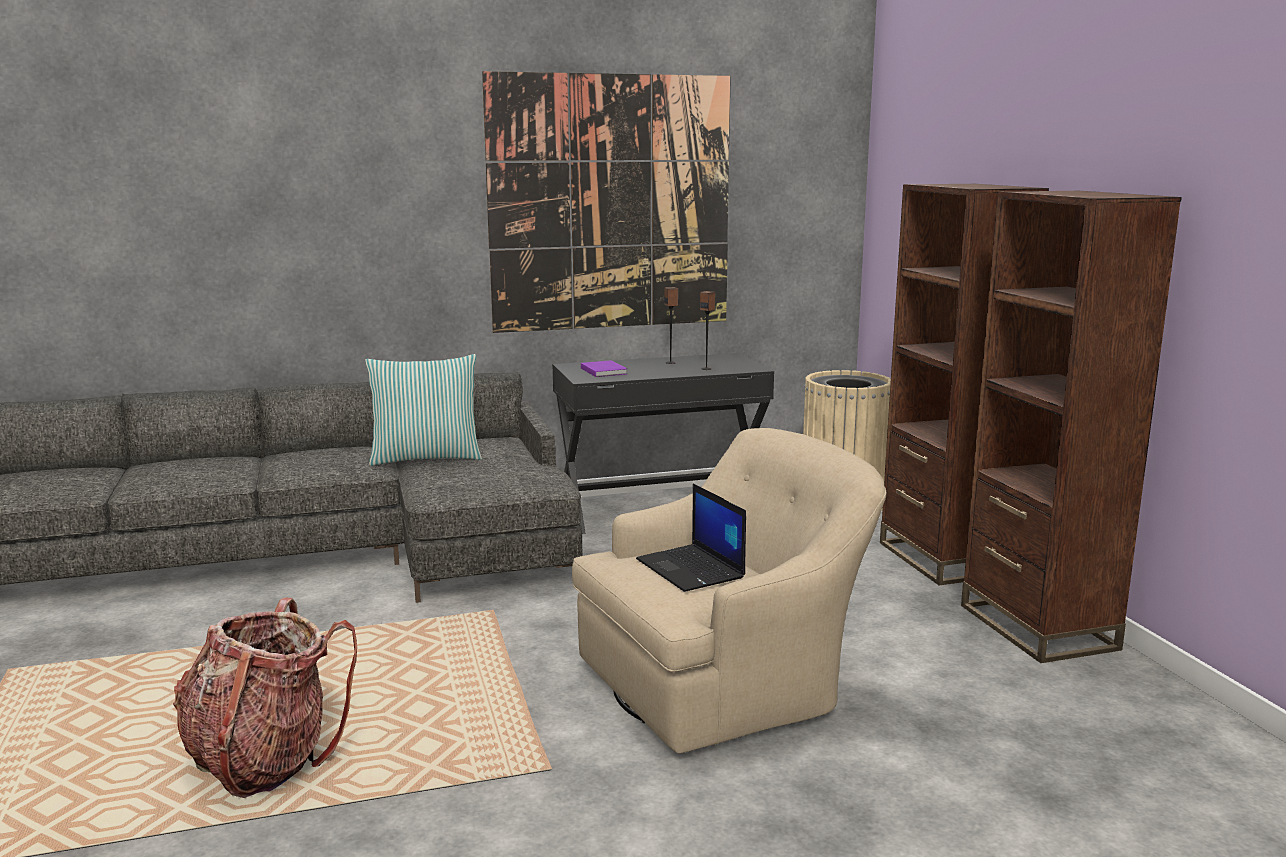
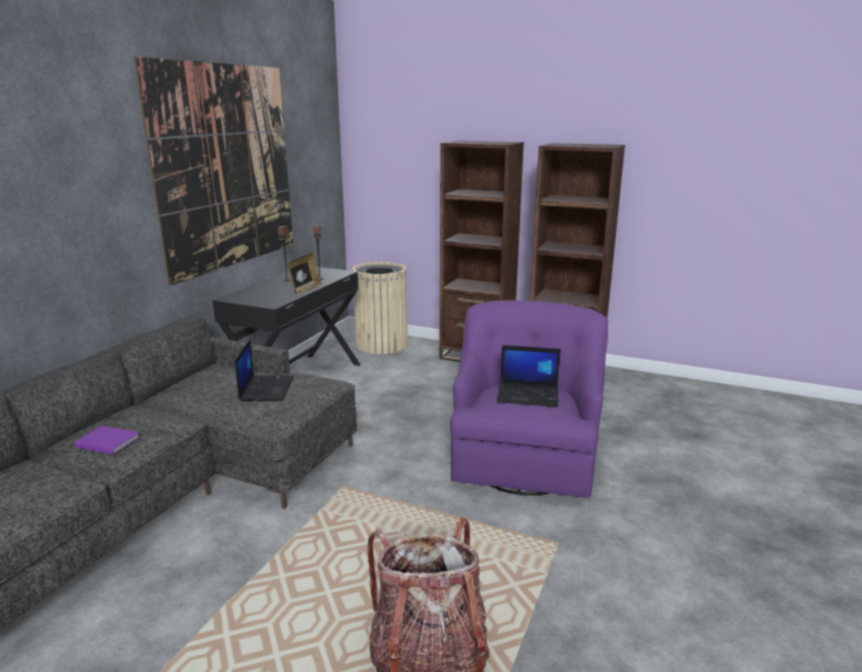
camera: 50 degrees left, 5 degrees up
pillow [365,354,482,466] -> none
beige armchair [572,428,887,753] -> purple armchair [450,300,608,498]
purple book [581,360,627,377] -> purple book moved to [74,426,140,455]
none -> laptop [235,339,294,401]
none -> picture frame [288,253,322,295]

